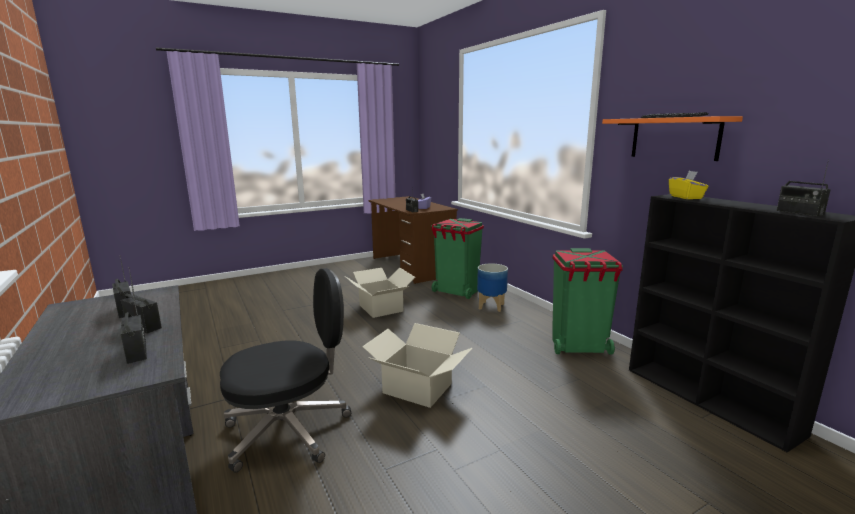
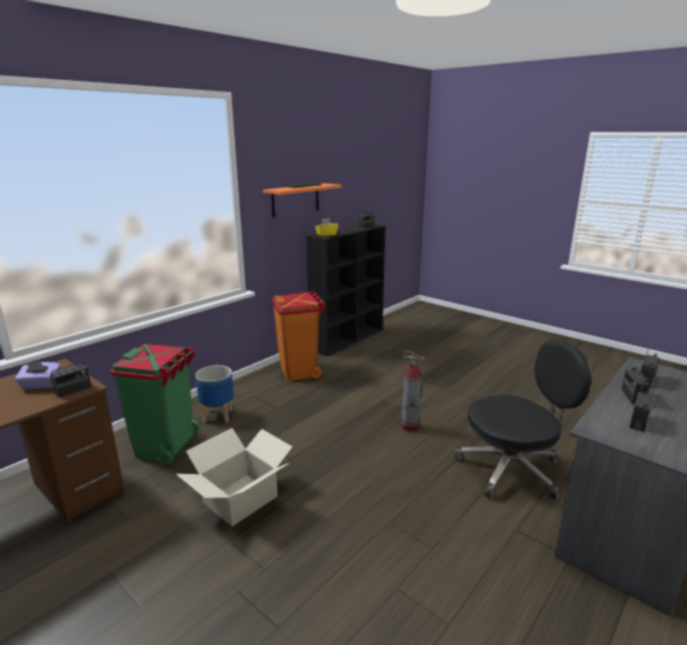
camera: 110 degrees left, 5 degrees up
black office chair [220,268,351,473] -> black office chair turned 120 degrees clockwise [455,340,592,500]
cardboard box [362,323,472,408] -> fire extinguisher [401,350,425,432]
green trash can [552,248,623,355] -> orange trash can [272,291,326,381]

